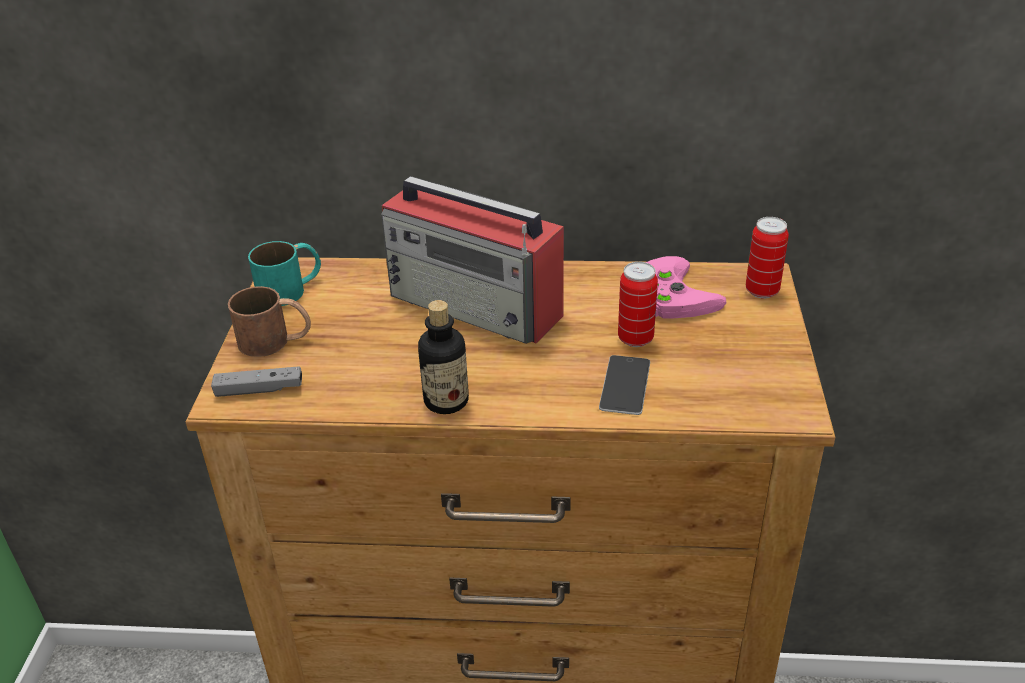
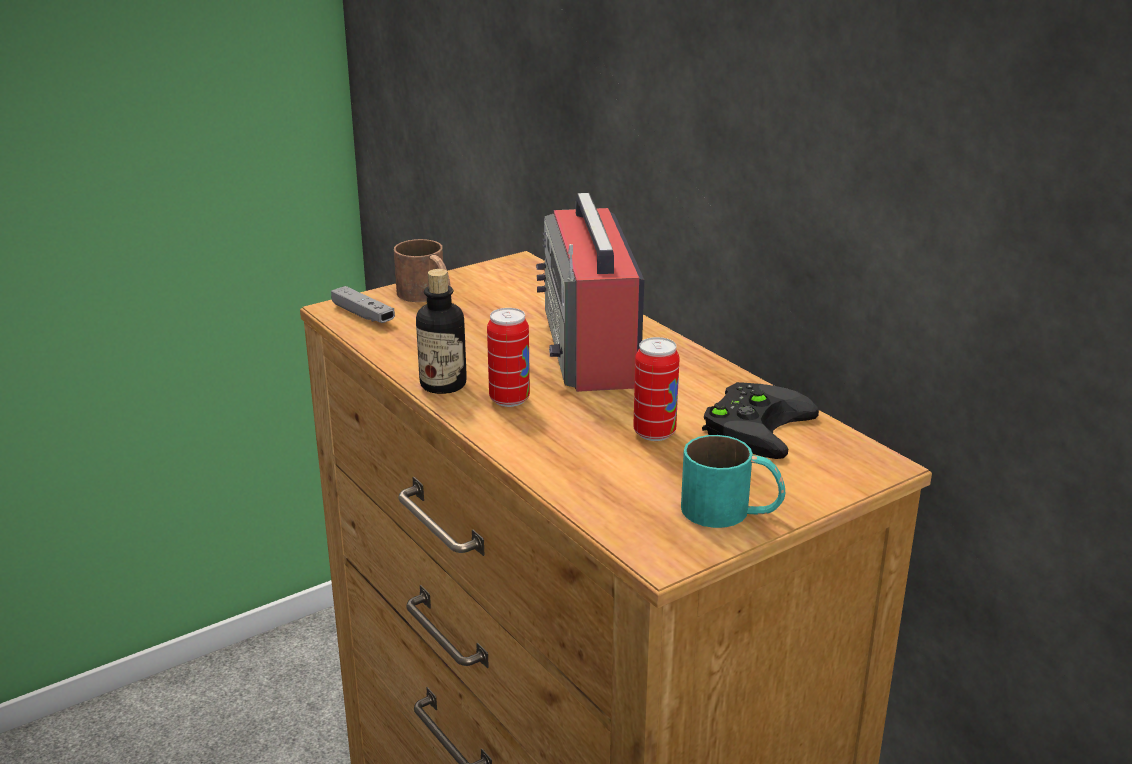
camera: 50 degrees right, 10 degrees down
turquoise mug [248,241,321,306] -> turquoise mug moved to [681,435,785,528]
phone [599,355,650,415] -> none
pink game controller [646,256,726,319] -> black game controller [702,382,819,459]
can [746,217,789,298] -> can moved to [487,308,530,407]

